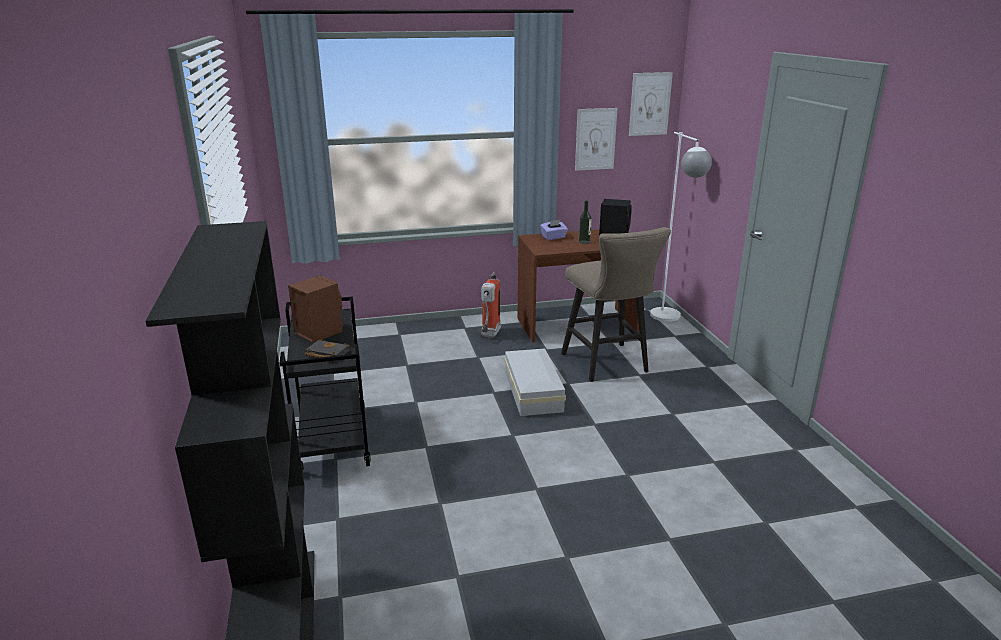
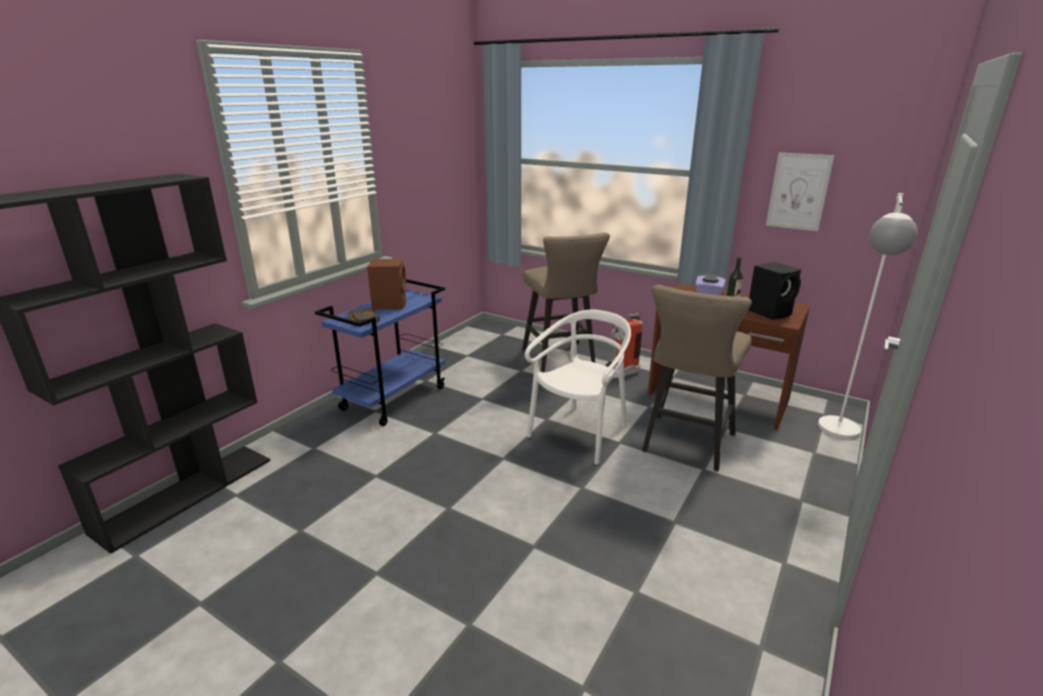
camera: 45 degrees right, 0 degrees up
black cart [280,296,371,471] -> blue cart [315,279,446,426]
white storage box [504,349,566,416] -> white chair [525,310,631,464]
picture [629,72,673,136] -> none
none -> beige stool [522,233,610,372]

